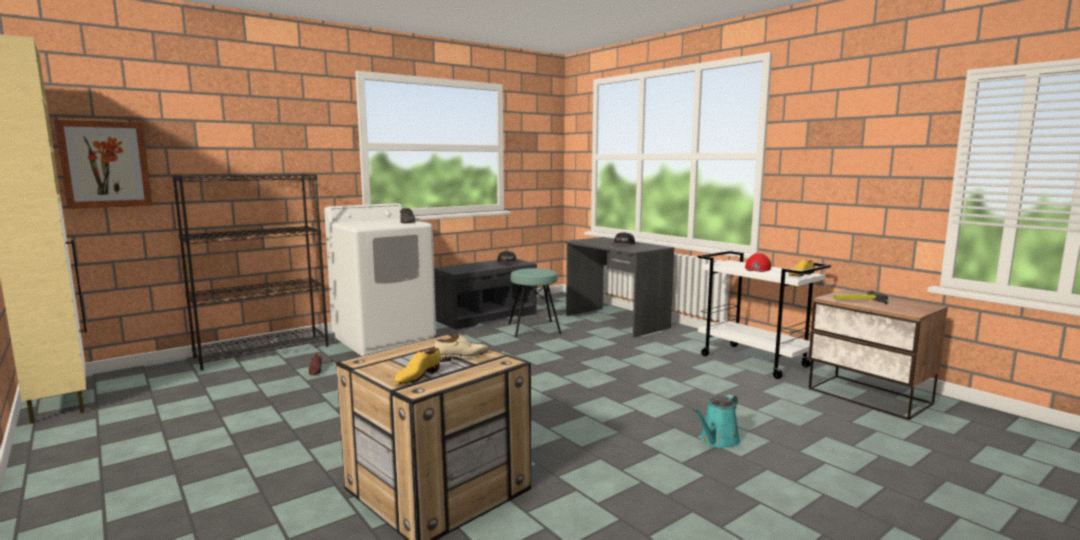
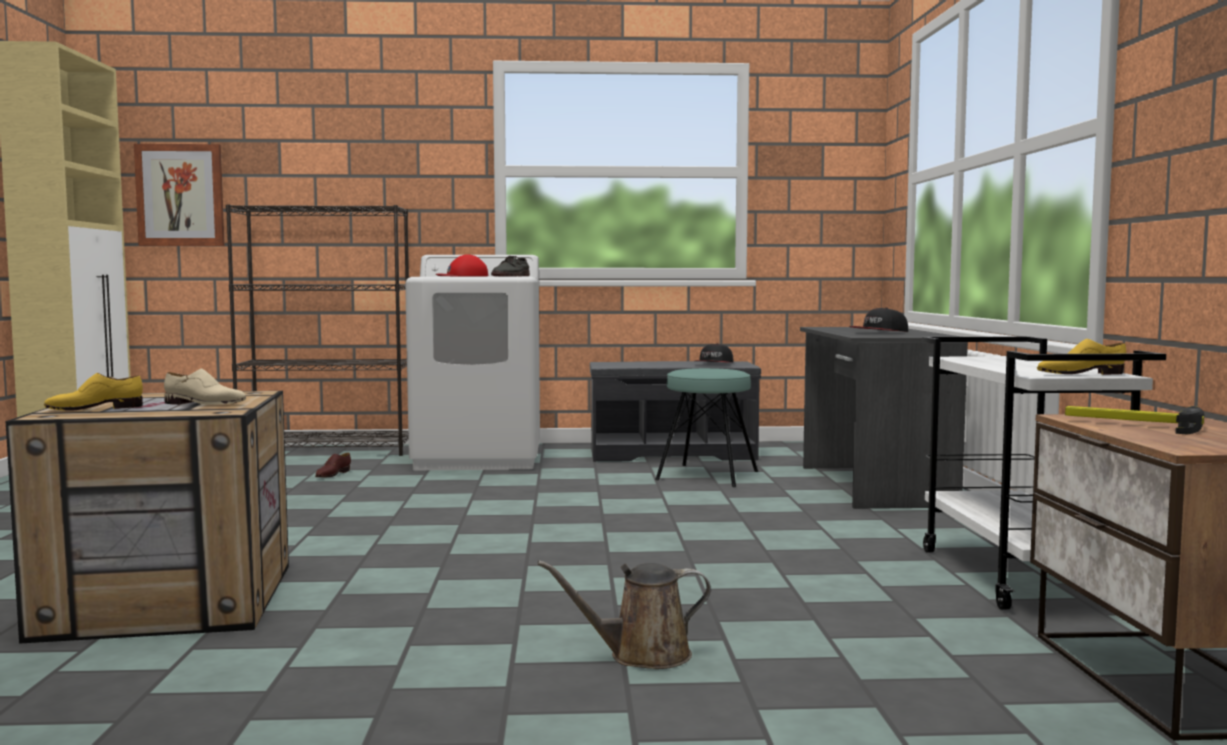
camera: 35 degrees right, 5 degrees down
turquoise watering can [692,394,741,448] -> brown watering can [537,561,711,669]
red cap [745,253,771,272] -> red cap moved to [436,254,488,277]

